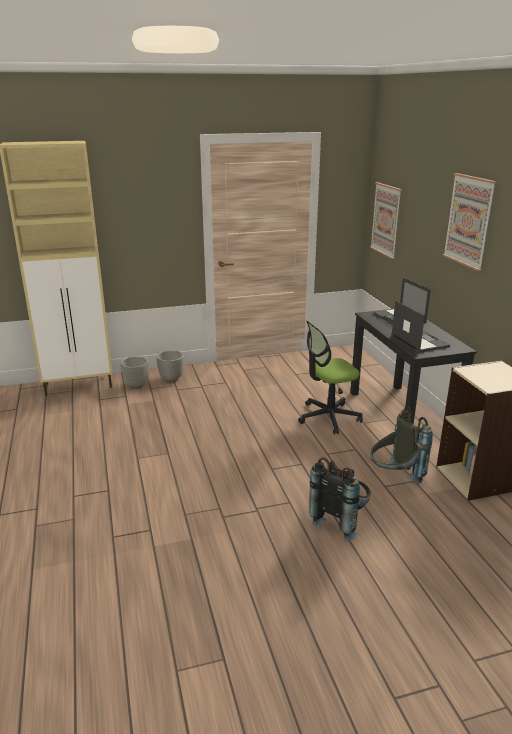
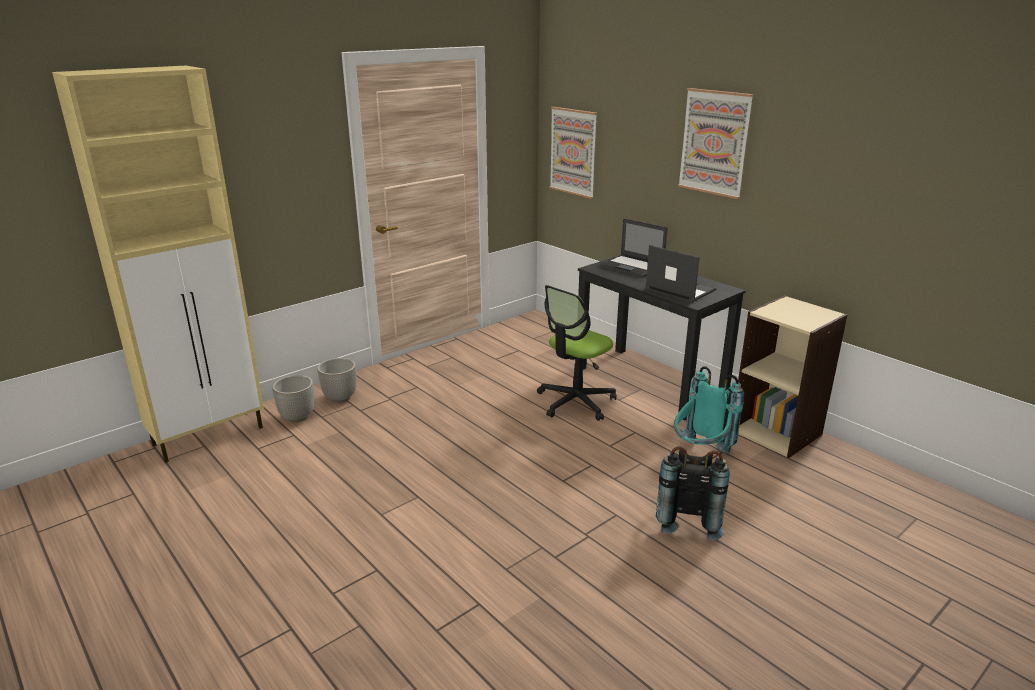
camera: 25 degrees left, 0 degrees up
grey backpack [370,406,433,483] -> turquoise backpack [674,366,744,453]

